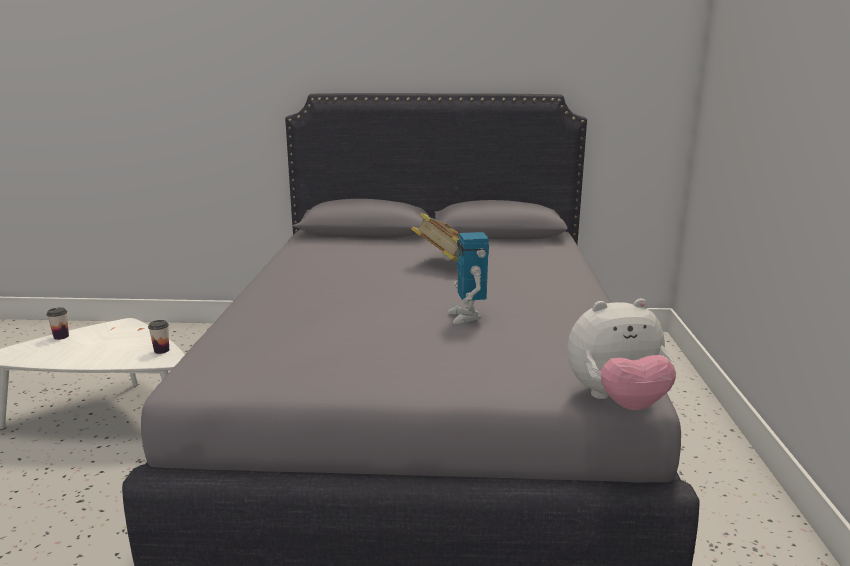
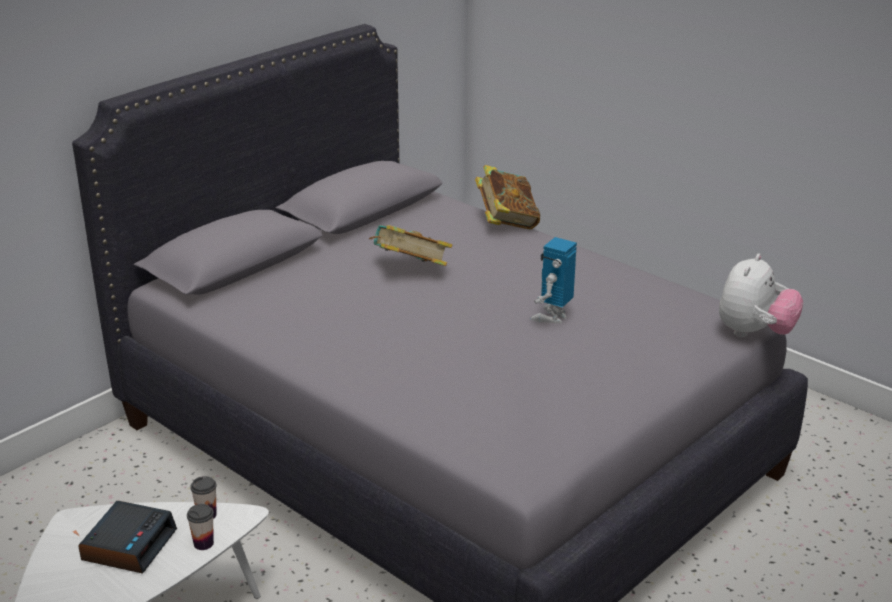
camera: 50 degrees left, 10 degrees up
cup [46,307,69,340] -> cup moved to [187,504,214,550]
toy robot [447,232,489,324] -> toy robot turned 90 degrees clockwise [531,237,577,323]
none -> alarm clock [78,501,177,574]
none -> book [475,165,540,229]

